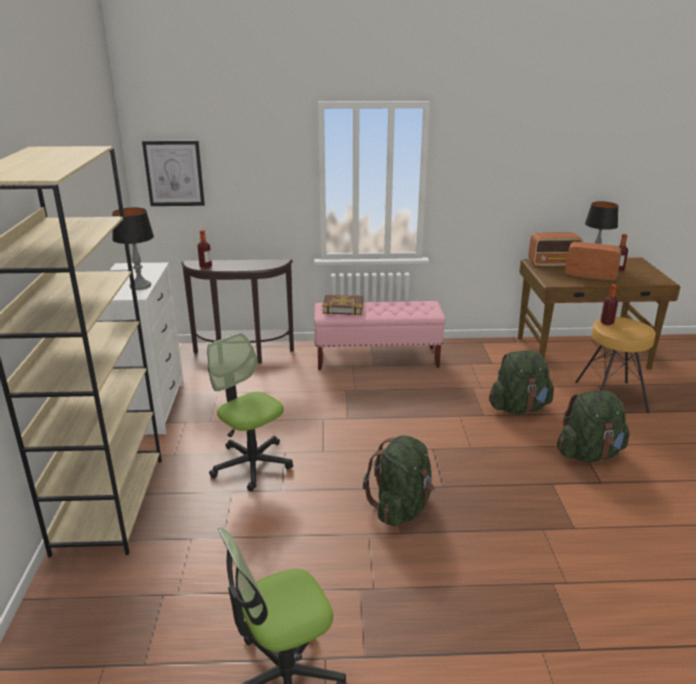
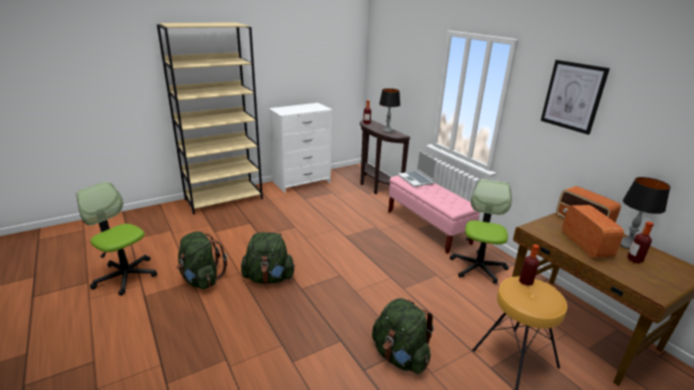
camera: 60 degrees right, 0 degrees up
table lamp [112,207,154,290] -> table lamp moved to [379,88,400,133]
picture [142,140,205,206] -> picture moved to [541,60,610,135]
office chair [207,333,293,491] -> office chair moved to [450,179,512,284]
book [322,294,363,315] -> laptop [398,150,437,187]
green backpack [489,350,554,414] -> green backpack moved to [176,231,227,289]

